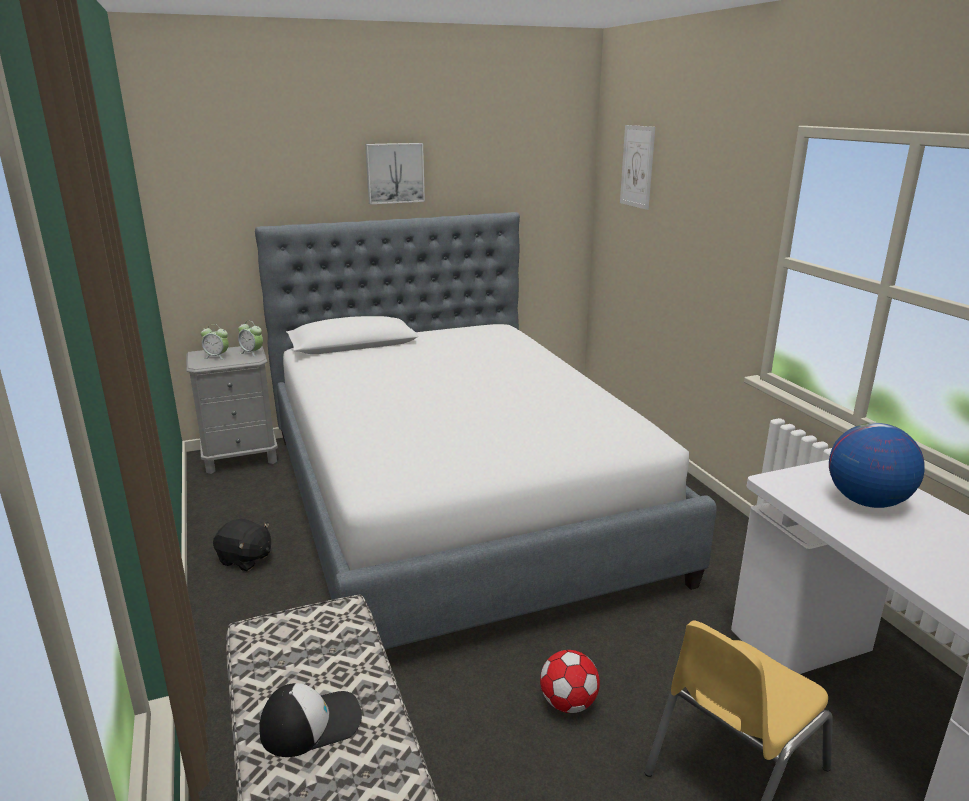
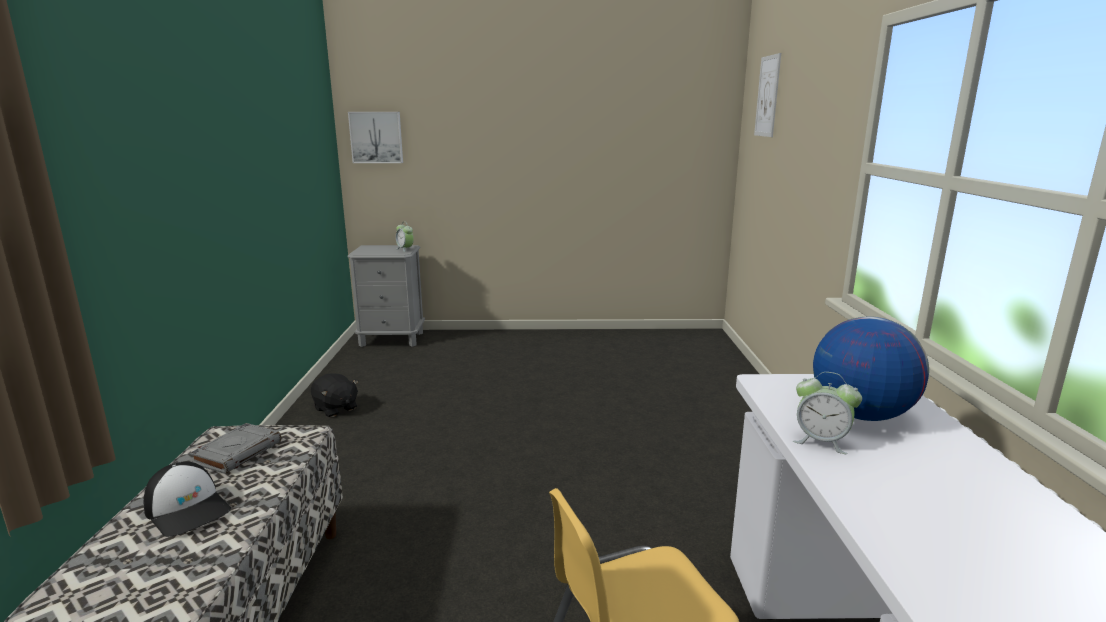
camera: 20 degrees right, 5 degrees down
alarm clock [201,324,229,360] -> alarm clock moved to [793,372,862,454]
bed [255,212,717,649] -> none
cap [259,683,362,757] -> cap turned 45 degrees clockwise [144,461,231,537]
picture [365,143,425,204] -> picture moved to [348,112,403,163]
football [540,650,600,713] -> none
none -> grey book [189,423,281,474]

